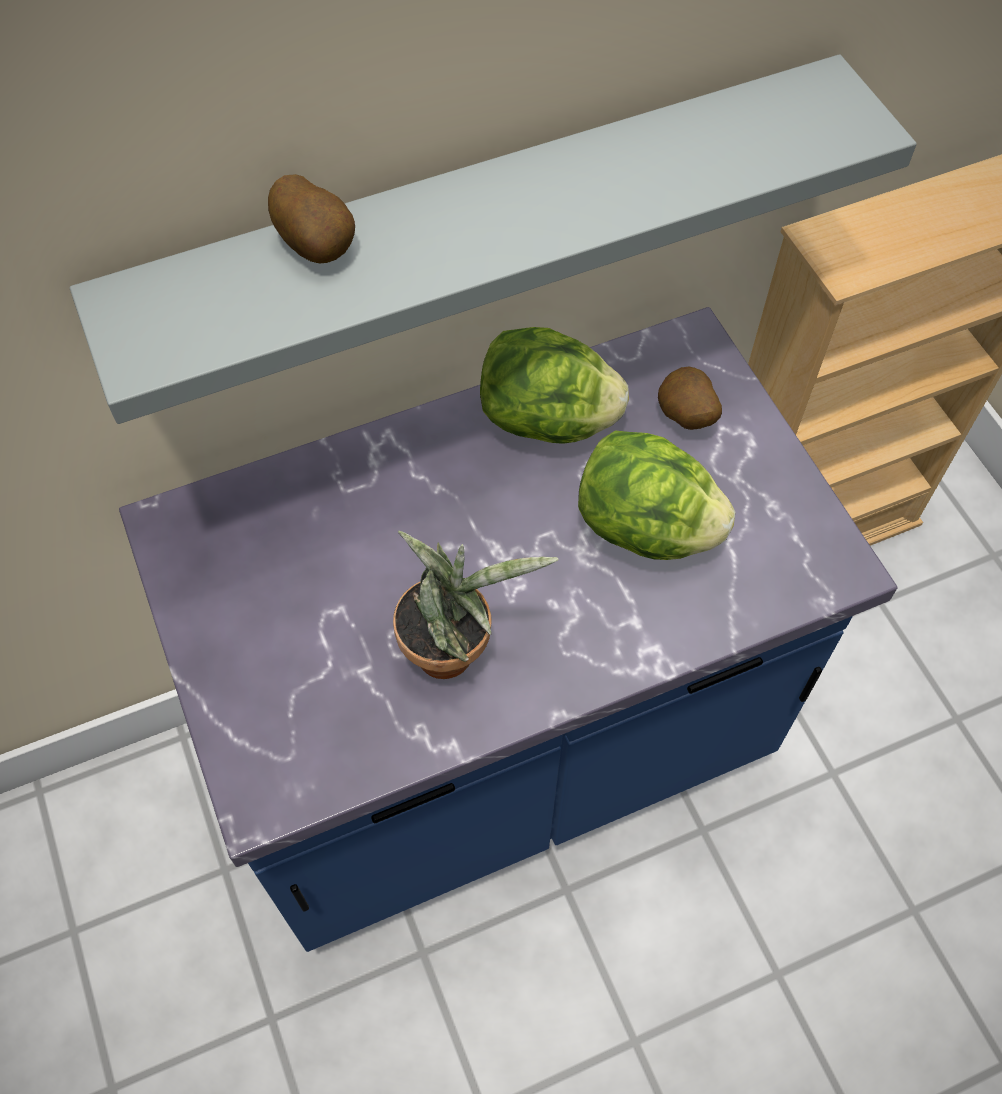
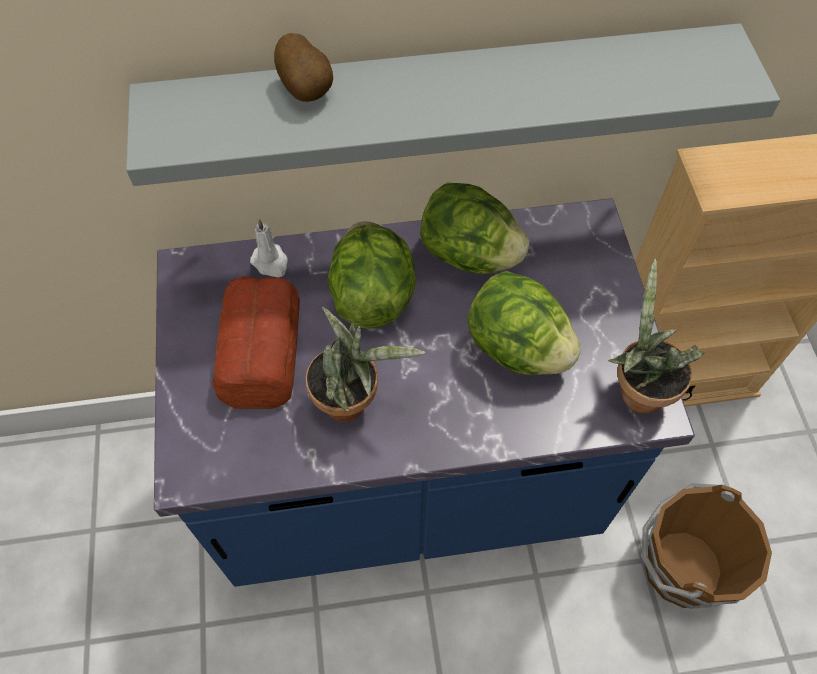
camera: 15 degrees right, 0 degrees up
potato [658,367,722,430] -> none
none -> bread [212,276,300,409]
none -> white candle [250,219,288,278]
none -> lettuce [327,222,416,329]
none -> potted plant [609,258,704,414]
none -> brown bucket [642,483,772,609]

